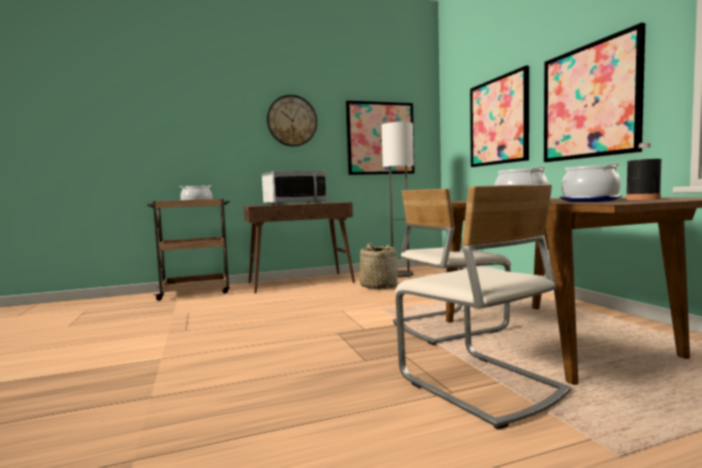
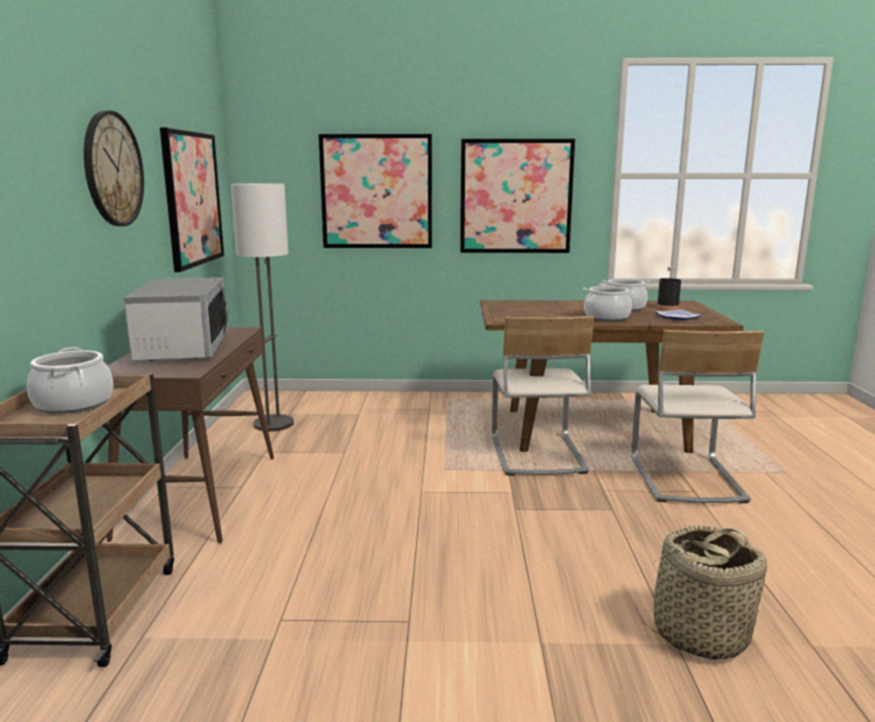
camera: 70 degrees left, 10 degrees up
basket [360,243,398,289] -> basket moved to [635,525,767,660]
beige chair [395,184,571,430] -> beige chair turned 105 degrees clockwise [632,330,764,504]

